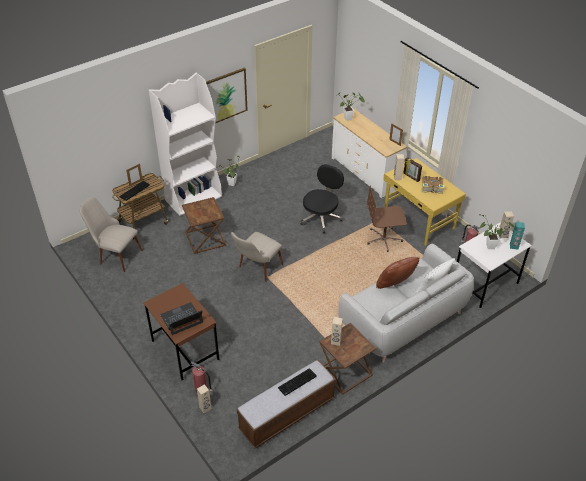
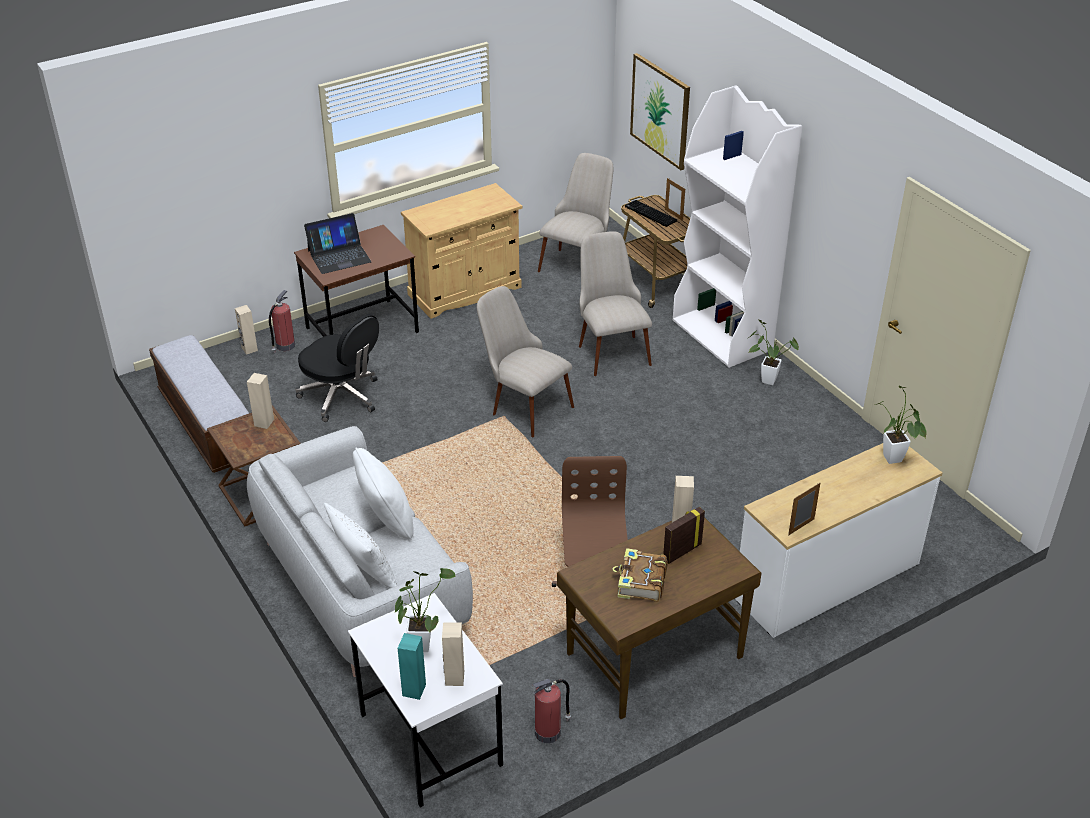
camera: 95 degrees right, 5 degrees down
laptop [160,302,203,335] -> laptop turned 90 degrees clockwise [304,213,372,274]
brown side table [182,197,226,254] -> beige chair [579,231,652,376]
picture [206,68,248,123] -> picture moved to [630,53,690,170]
keyboard [278,368,317,396] -> none
black office chair [301,164,344,233] -> black office chair moved to [295,314,379,422]
brown pillow [376,257,419,289] -> white pillow [353,448,414,540]
yellow desk [383,158,466,245] -> brown desk [557,517,761,719]
none -> beige cabinet [401,183,522,319]

